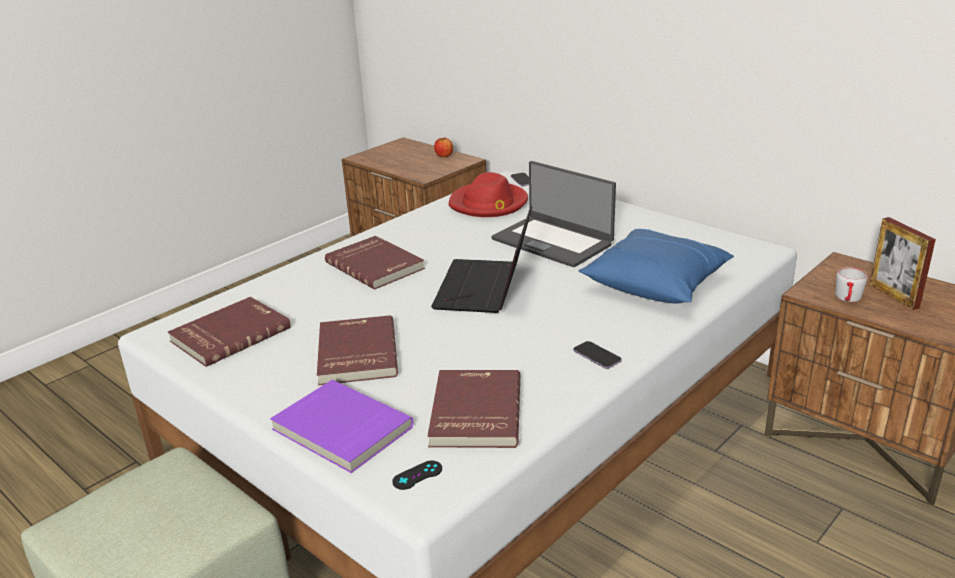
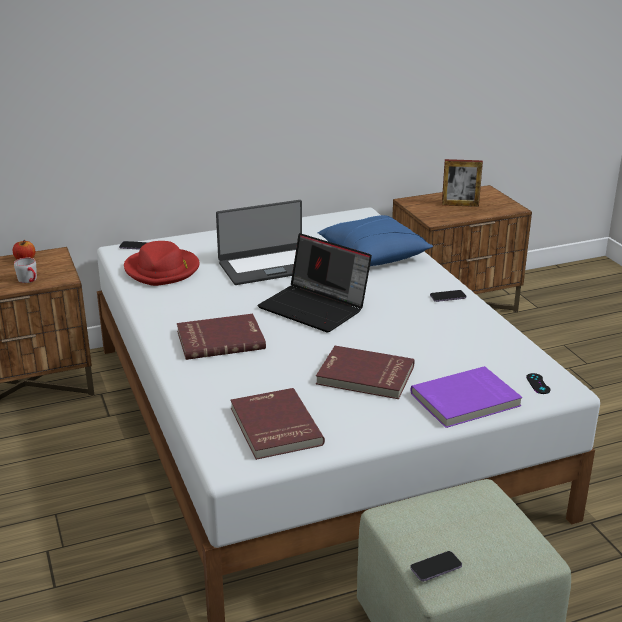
camera: 65 degrees left, 0 degrees up
red book [427,370,520,448] -> none
grey mug [835,267,867,302] -> grey mug moved to [14,258,37,283]
none -> phone [410,551,462,581]

